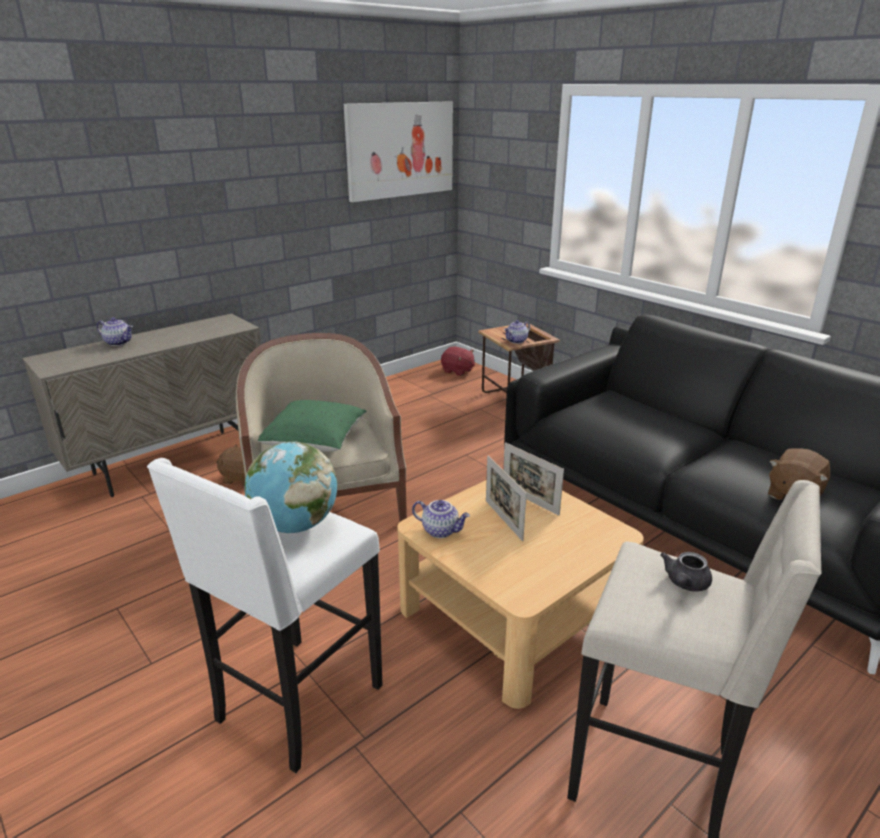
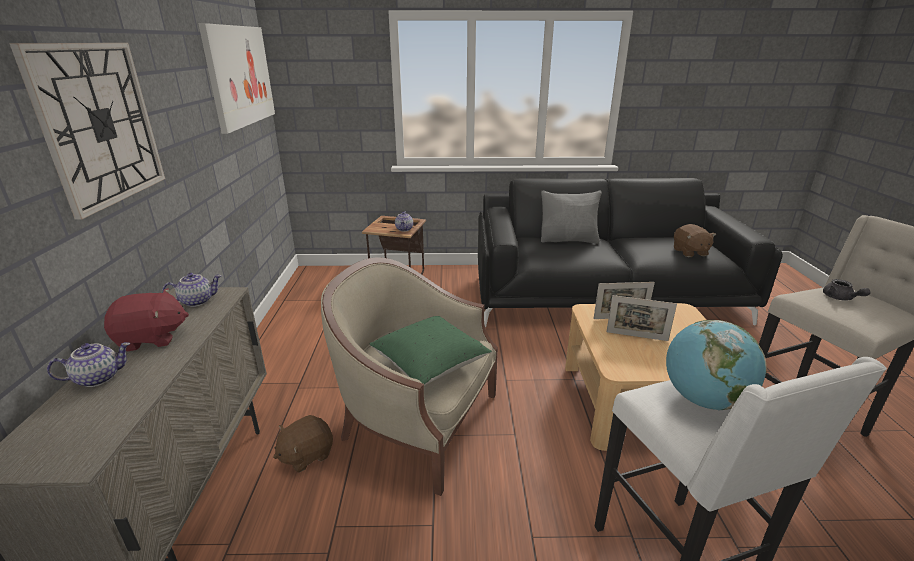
camera: 50 degrees left, 0 degrees up
teapot [412,500,470,538] -> teapot moved to [162,273,222,307]
red plush toy [441,346,475,376] -> red plush toy moved to [104,288,189,351]
none -> wall clock [9,43,165,219]
none -> grey pillow [541,190,602,244]

